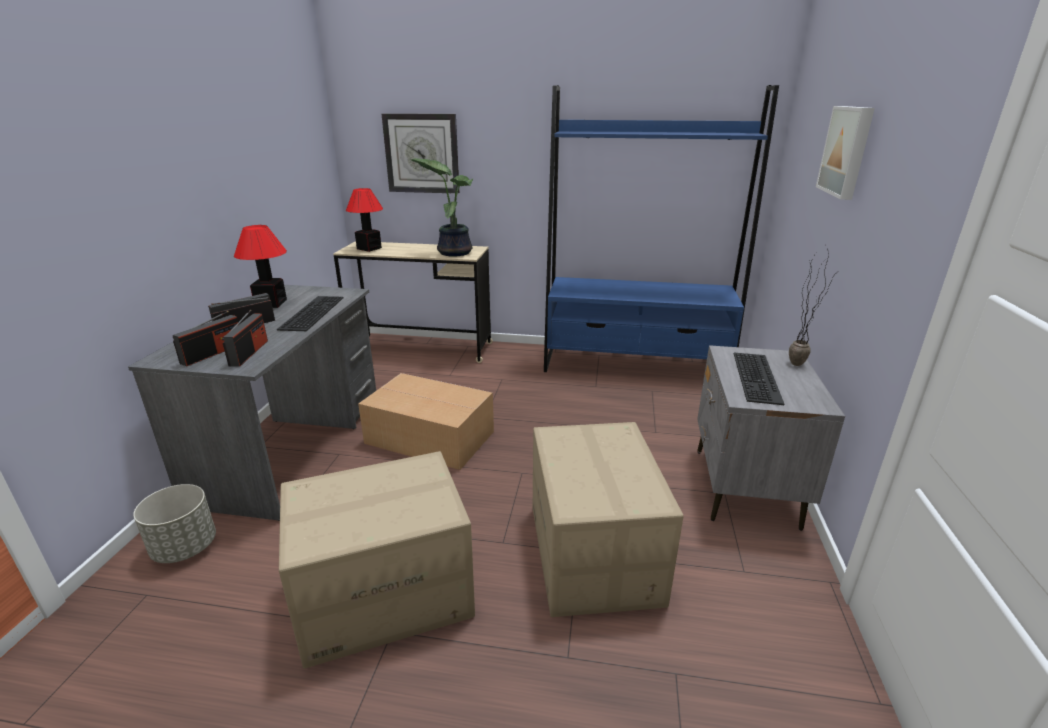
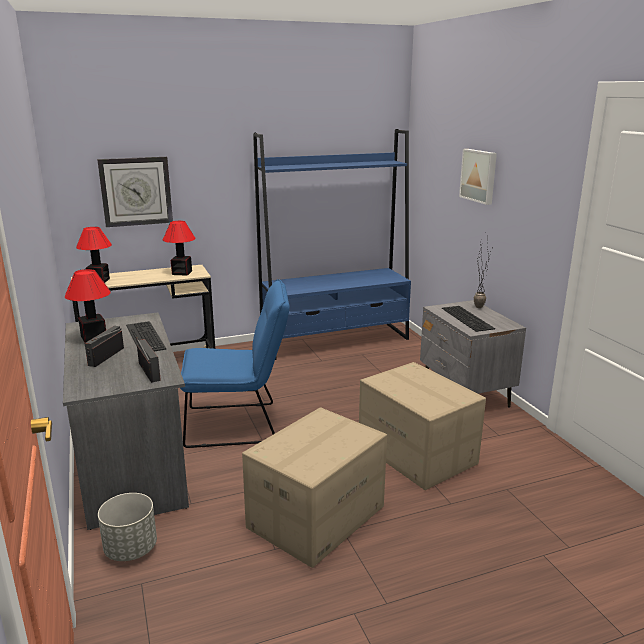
camera: 30 degrees left, 5 degrees down
radio [173,311,238,366] -> none
cardboard box [358,373,494,470] -> blue chair [180,279,290,448]
potted plant [411,158,473,257] -> table lamp [163,221,196,276]

